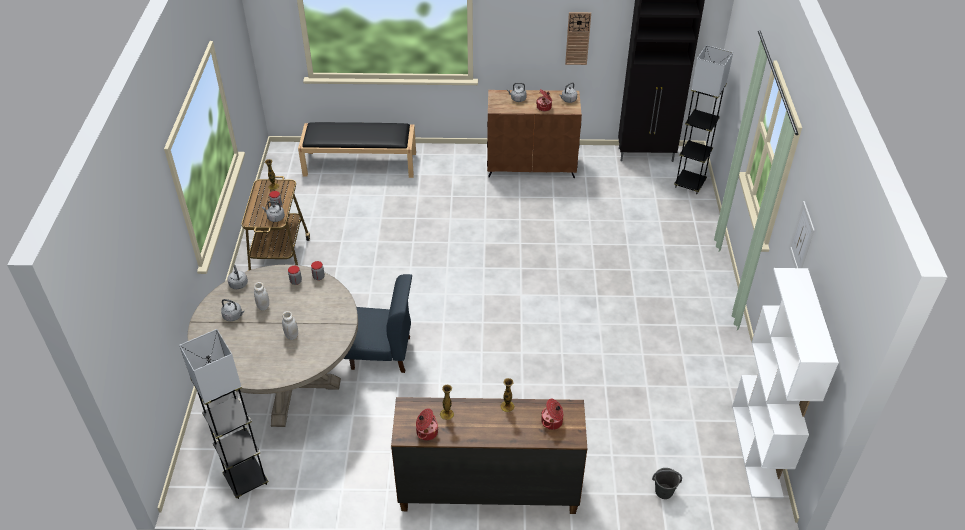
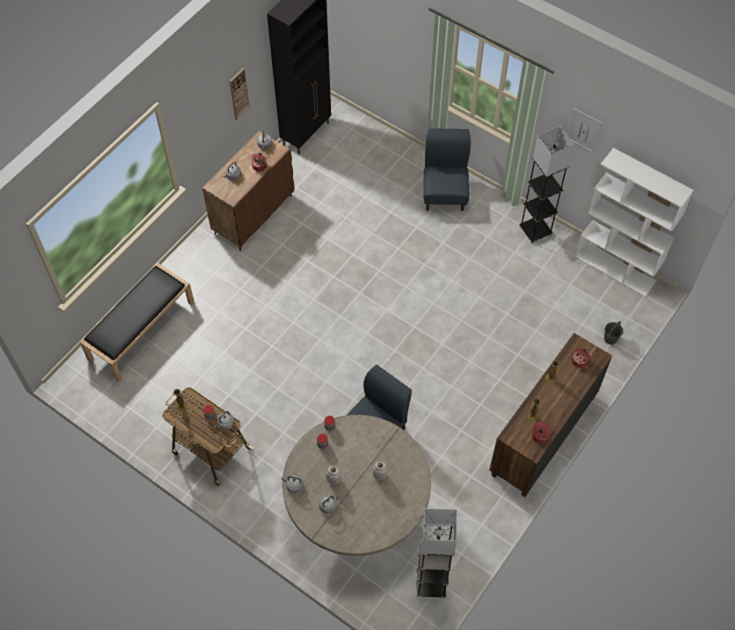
camera: 55 degrees left, 15 degrees up
grey floor lamp [674,45,733,194] -> grey floor lamp moved to [519,126,574,243]
none -> blue chair [424,128,471,211]

